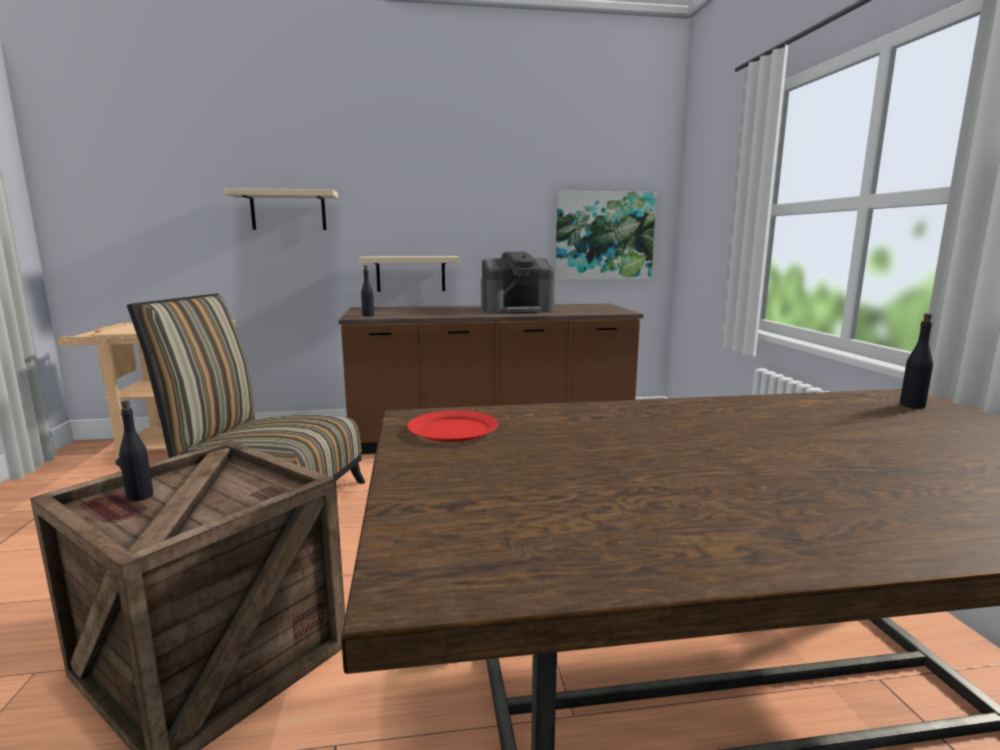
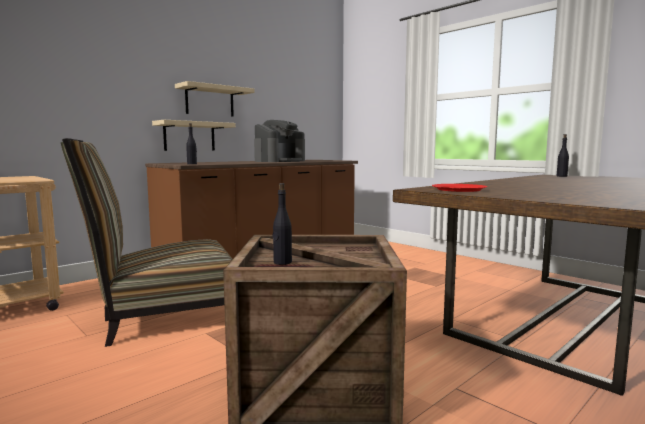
camera: 35 degrees left, 5 degrees down
beige shelf [223,188,338,230] -> beige shelf moved to [175,81,255,117]
picture [555,191,657,280] -> none

